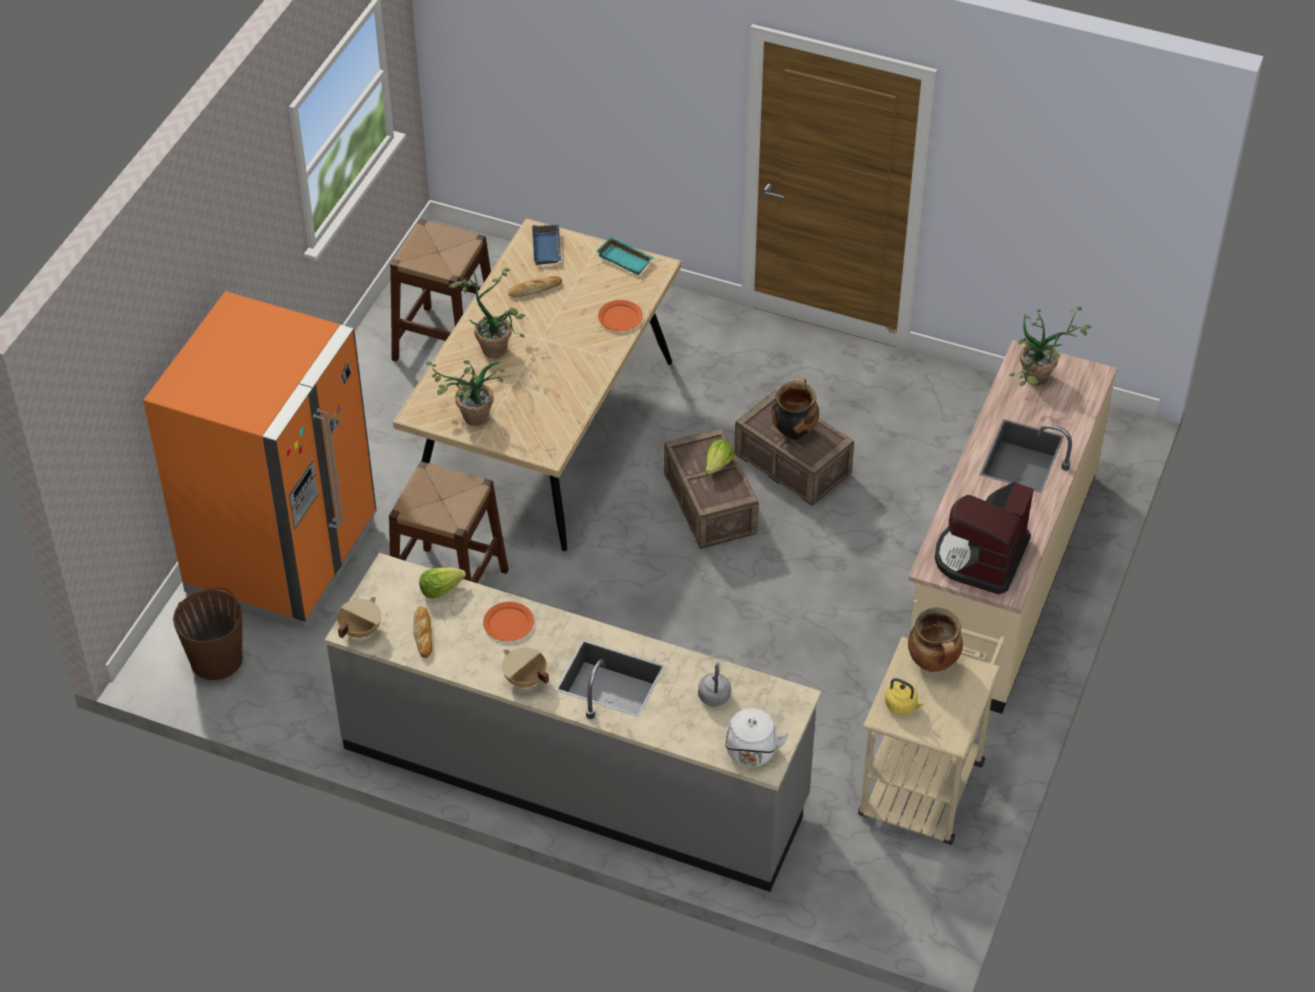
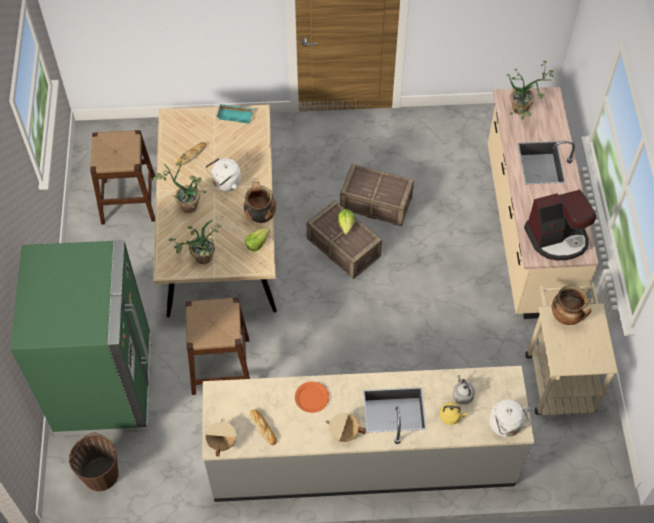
camera: 25 degrees left, 10 degrees up
orange fridge [143,291,377,629] -> green fridge [10,240,150,436]
lettuce [419,567,466,599] -> lettuce moved to [245,228,270,252]
blue tray [532,225,561,265] -> none
orange plate [598,300,643,331] -> none
cooking pot [772,377,819,440] -> cooking pot moved to [244,182,276,223]
yellow kettle [885,678,925,715] -> yellow kettle moved to [439,402,468,425]
coffee machine [935,481,1034,594] -> coffee machine turned 105 degrees counterclockwise [524,190,596,260]
none -> white kettle [206,158,241,191]

